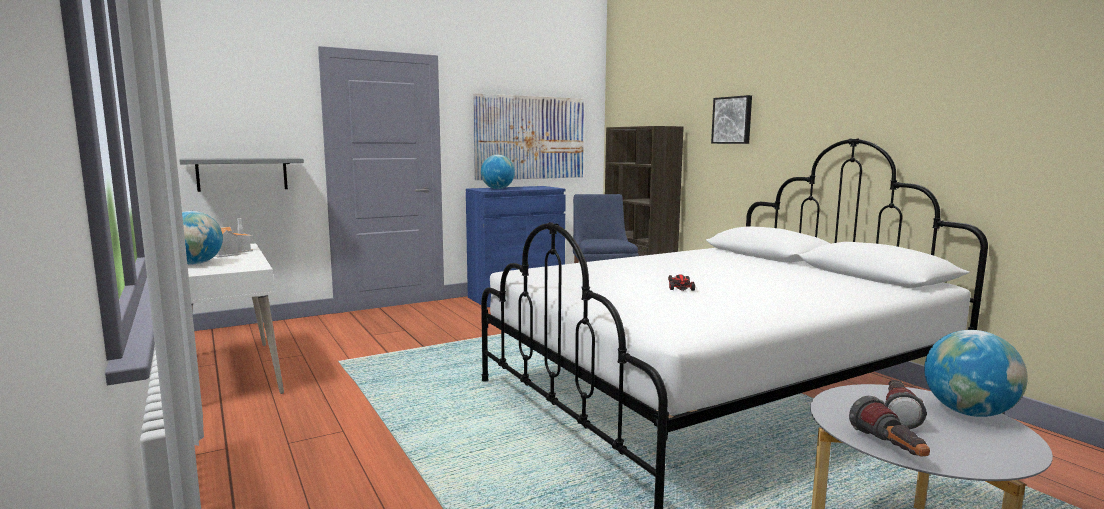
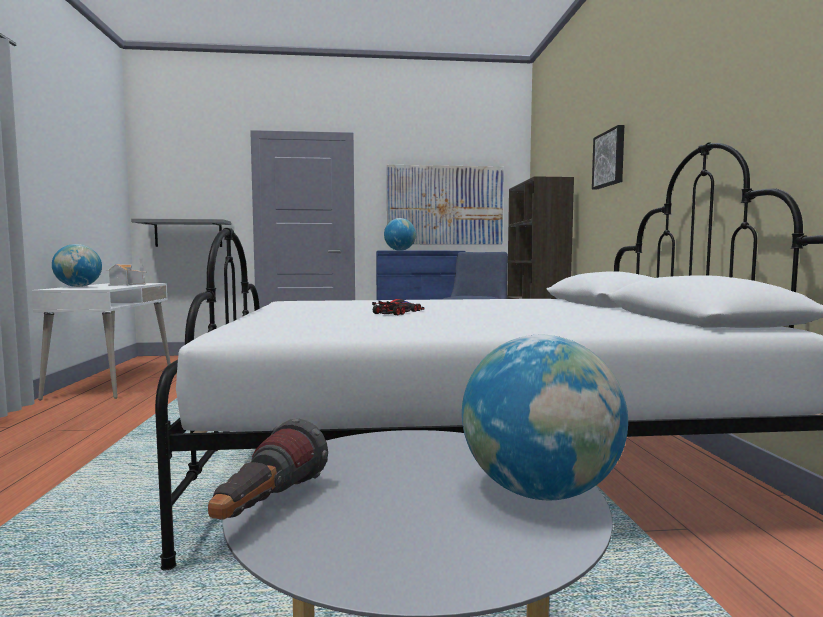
camera: 25 degrees right, 5 degrees down
flashlight [885,380,927,429] -> none

